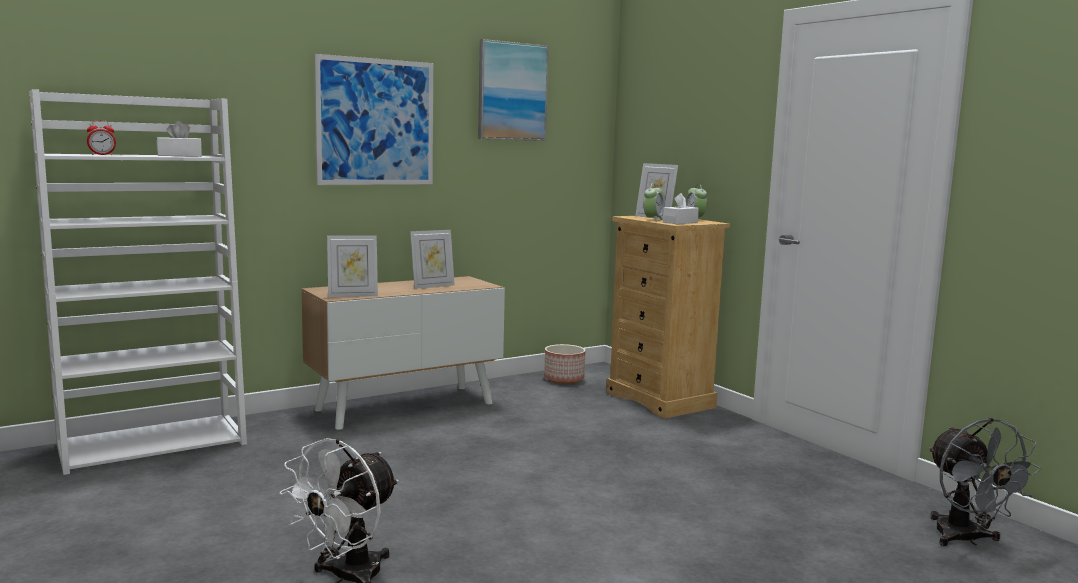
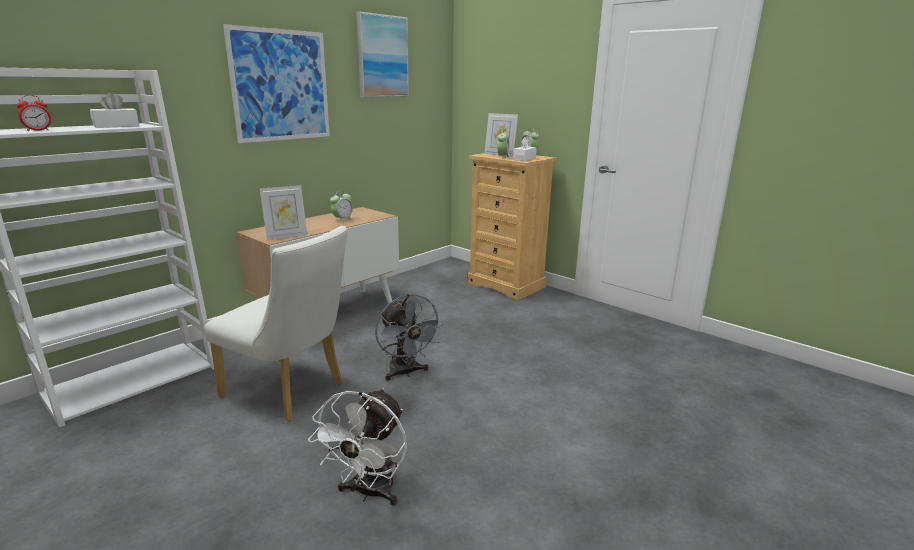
camera: 15 degrees left, 10 degrees up
picture frame [410,230,455,289] -> alarm clock [330,193,353,223]
planter [544,344,585,384] -> none
grey fan [928,418,1042,546] -> grey fan moved to [375,294,444,381]
none -> white chair [204,226,348,421]

